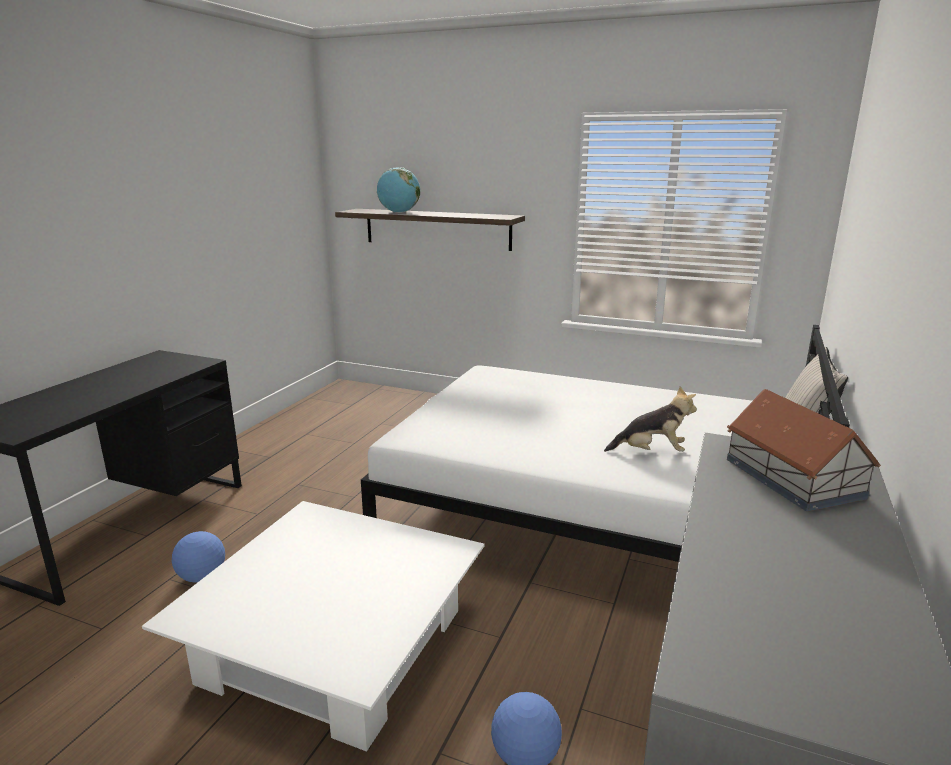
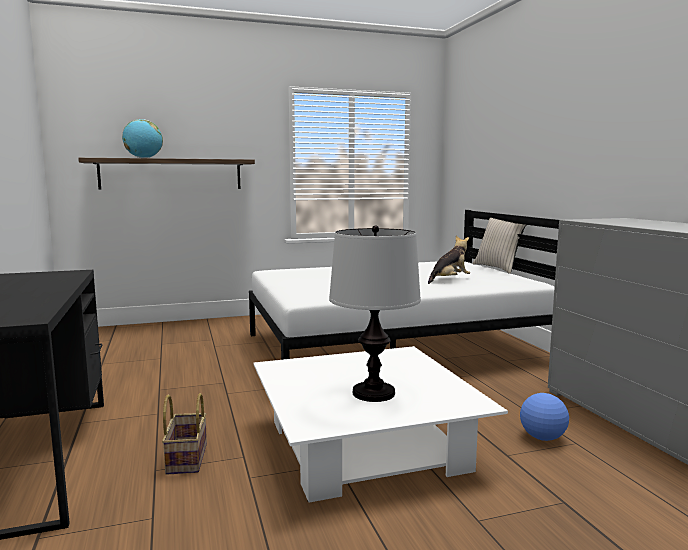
camera: 40 degrees left, 10 degrees down
football [172,531,225,583] -> basket [162,393,207,475]
toy house [727,389,881,512] -> none
none -> table lamp [329,225,421,402]

